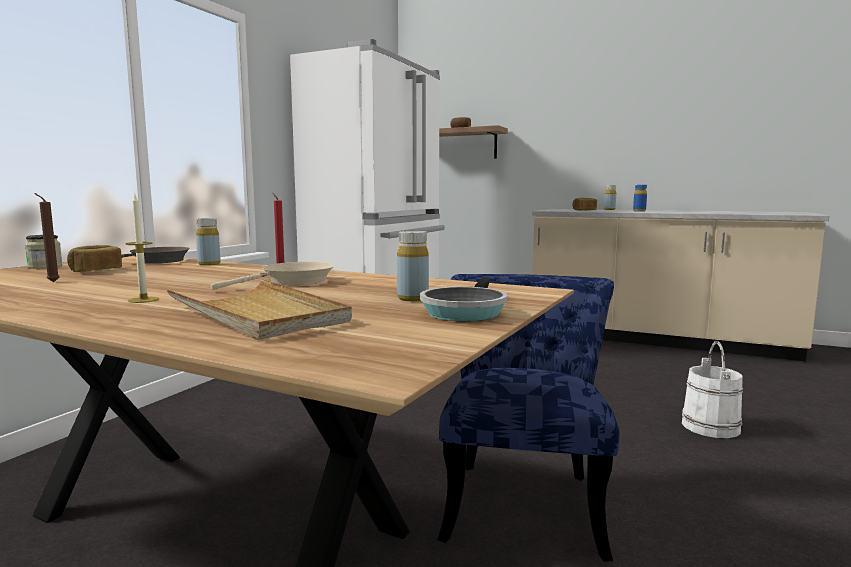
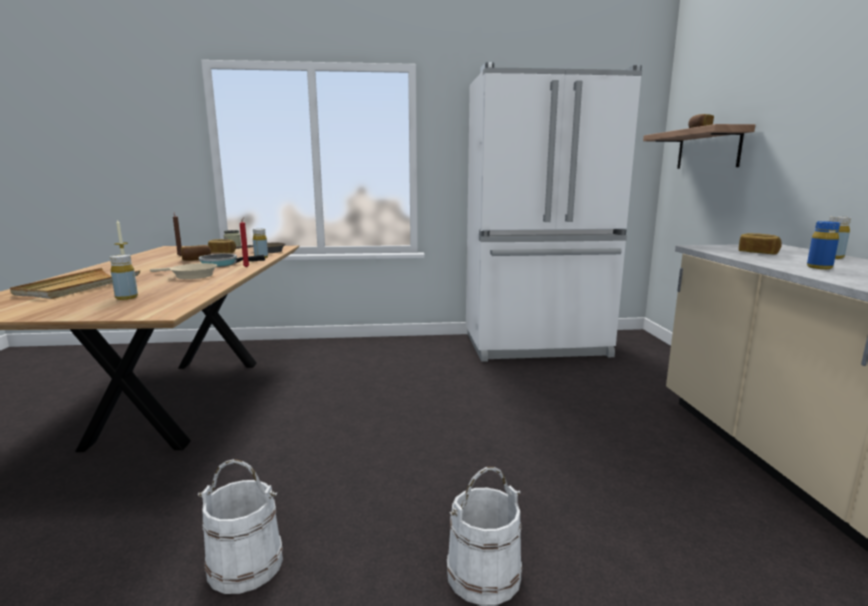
camera: 60 degrees right, 5 degrees up
frying pan [420,277,508,322] -> frying pan moved to [199,254,265,267]
blue chair [437,274,620,562] -> none
none -> bread [181,245,211,261]
none -> white bucket [198,459,283,594]

